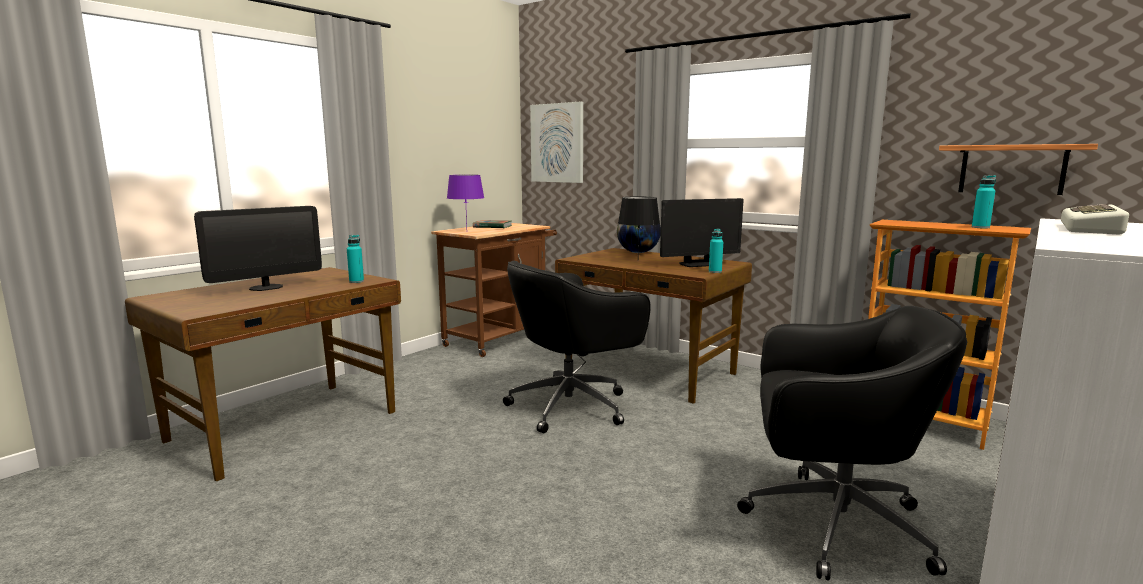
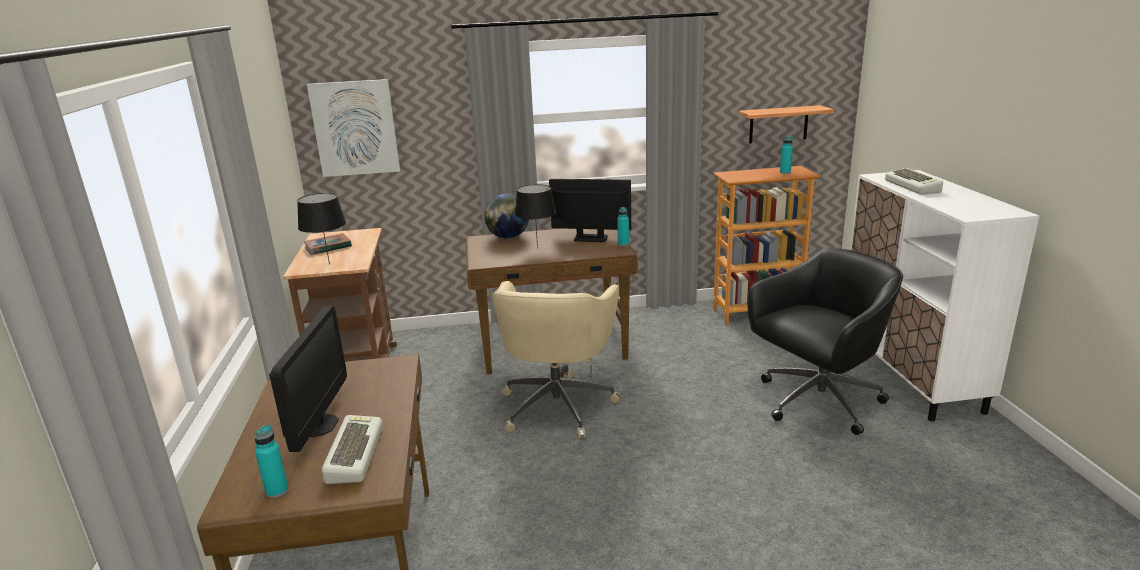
camera: 45 degrees left, 10 degrees up
turquoise bottle [347,235,364,283] -> turquoise bottle moved to [255,425,288,498]
purple table lamp [447,175,484,227] -> black table lamp [297,193,346,265]
black office chair [503,261,651,433] -> beige office chair [492,281,620,439]
monitor [660,198,744,267] -> monitor turned 105 degrees counterclockwise [549,179,631,242]
none -> keyboard [322,415,383,484]

